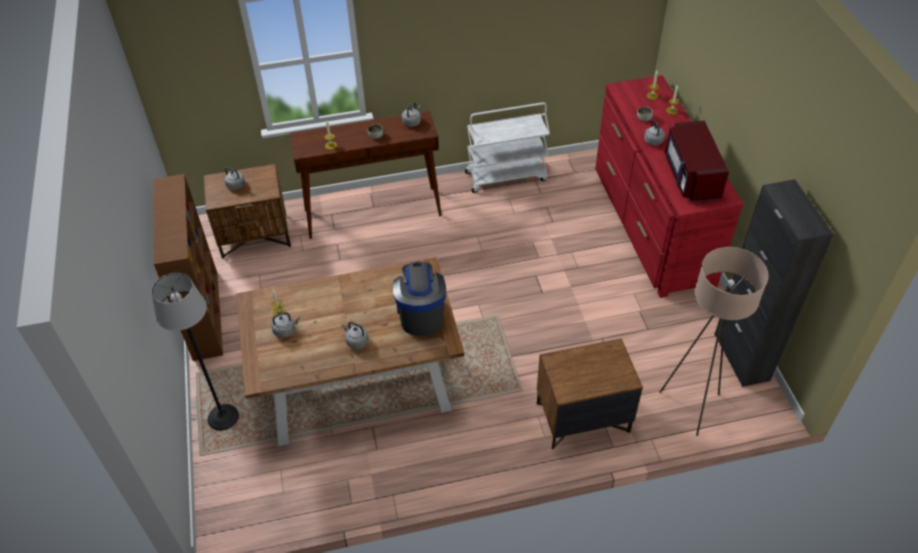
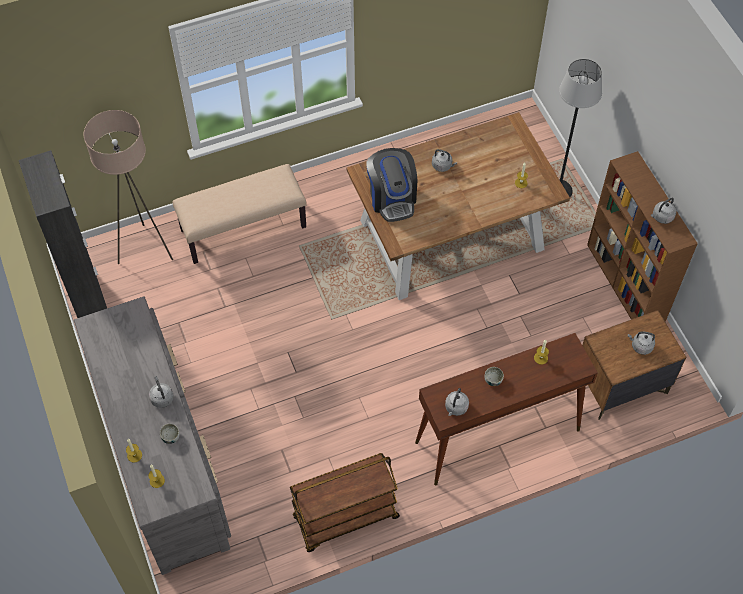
camera: 170 degrees right, 10 degrees up
grey kettle [271,312,300,338] -> grey kettle moved to [651,198,676,224]
white cart [465,102,550,193] -> brown cart [290,453,400,552]
brown nightstand [537,338,643,449] -> beige bench [172,164,307,264]
red dresser [595,75,744,298] -> grey dresser [74,296,231,575]
red microwave [665,120,729,202] -> none

